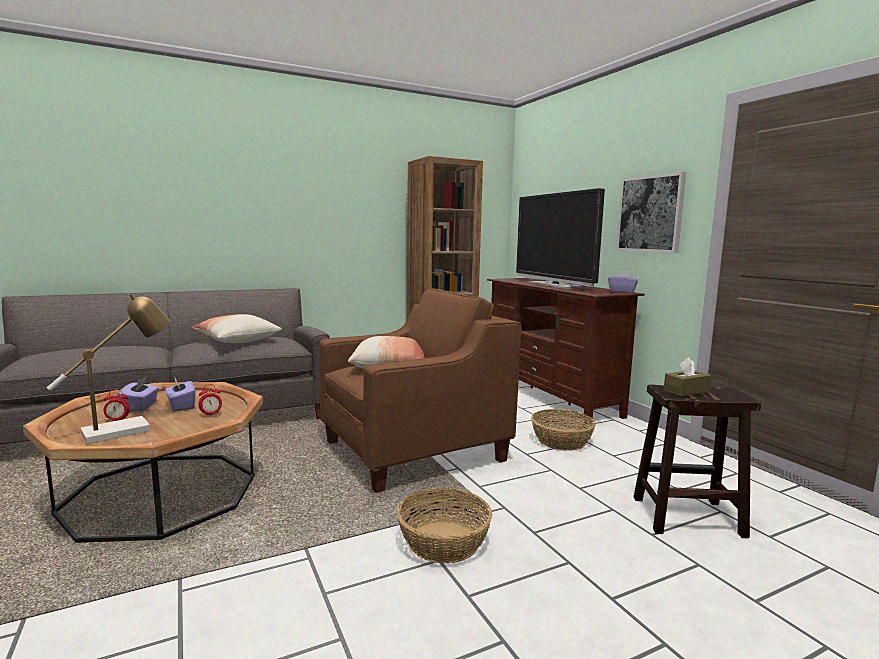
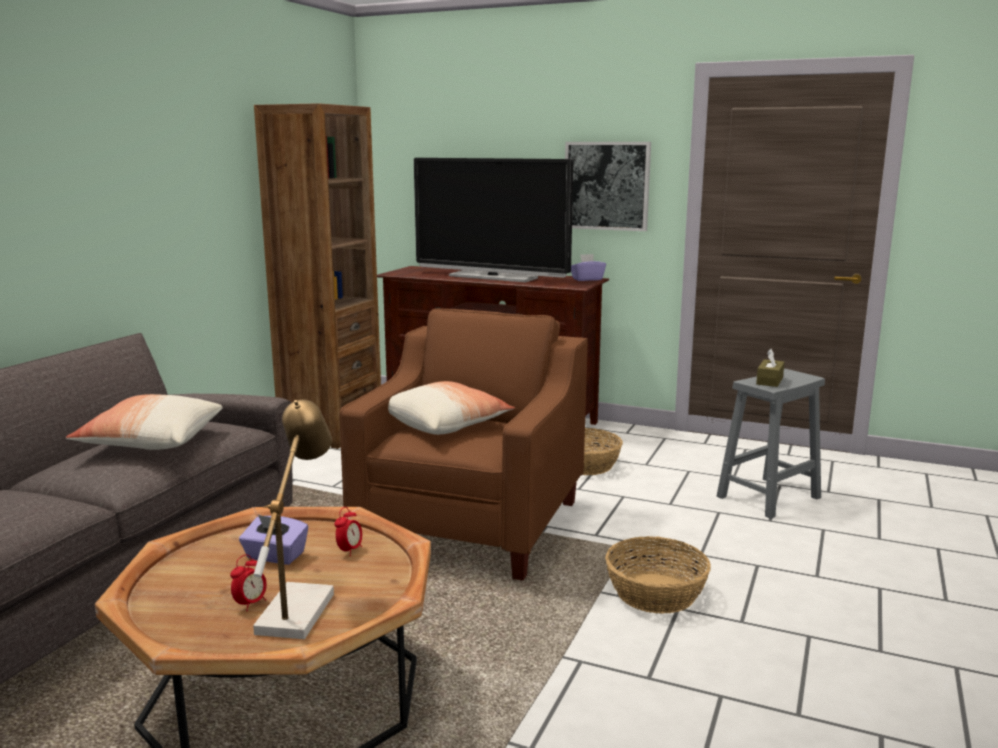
camera: 40 degrees left, 5 degrees up
purple tissue box [118,376,159,412] -> none
brown stool [633,384,761,538] -> grey stool [717,369,825,519]

